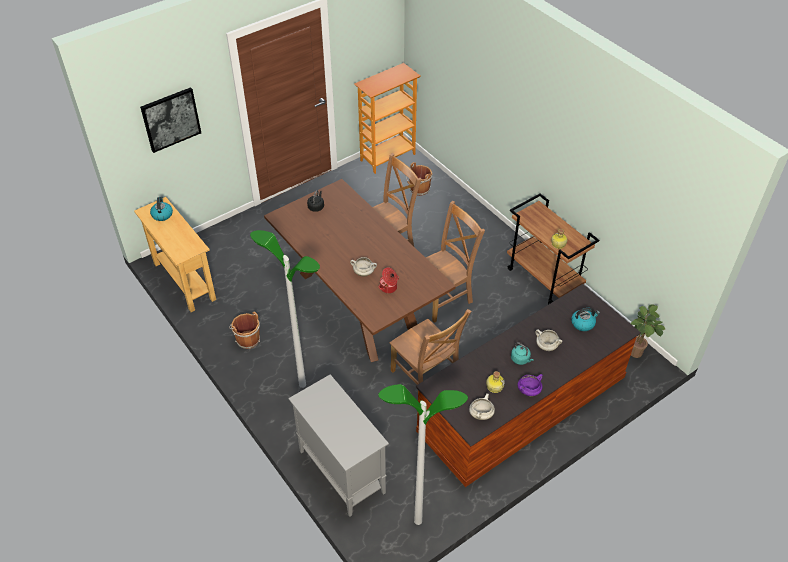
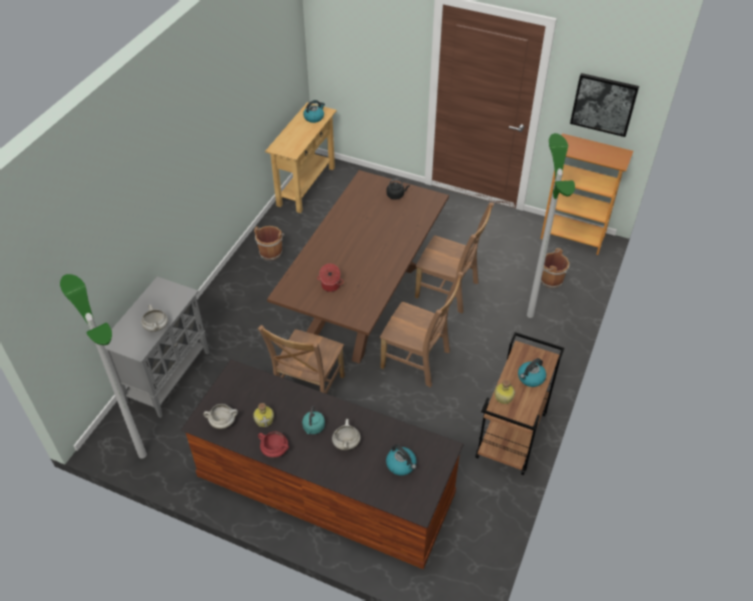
camera: 60 degrees right, 0 degrees up
picture [140,87,201,153] -> picture moved to [570,73,639,137]
floor lamp [250,230,320,388] -> floor lamp moved to [527,133,575,318]
white cooking pot [350,257,377,277] -> white cooking pot moved to [141,305,168,332]
purple cooking pot [518,374,543,396] -> red cooking pot [258,431,289,458]
potted plant [630,304,665,358] -> none
none -> kettle [518,358,546,387]

